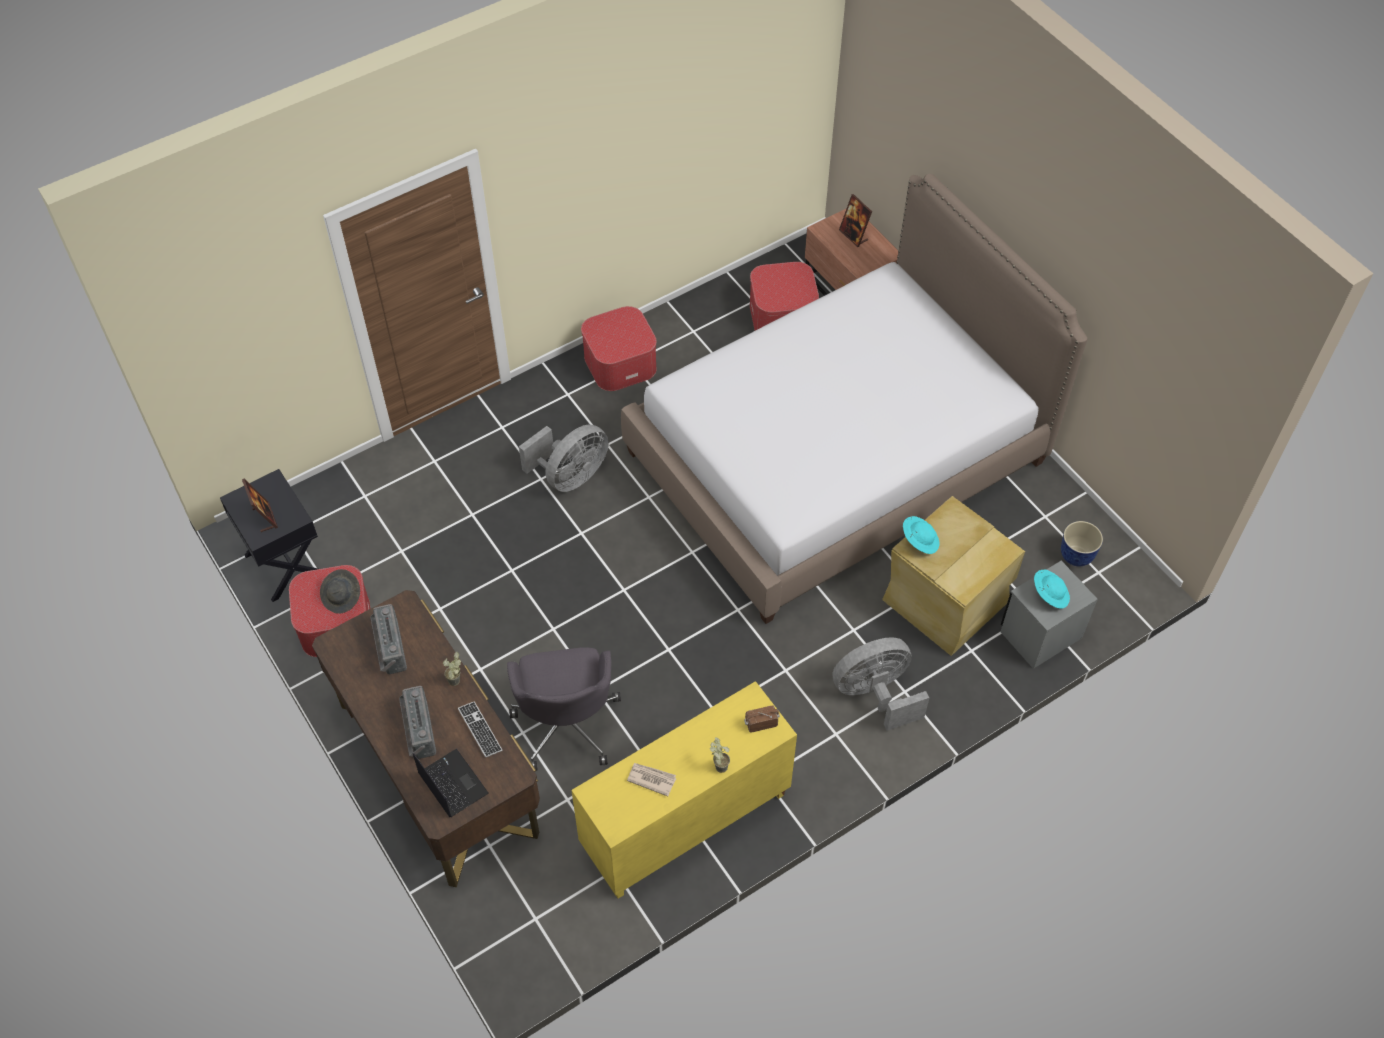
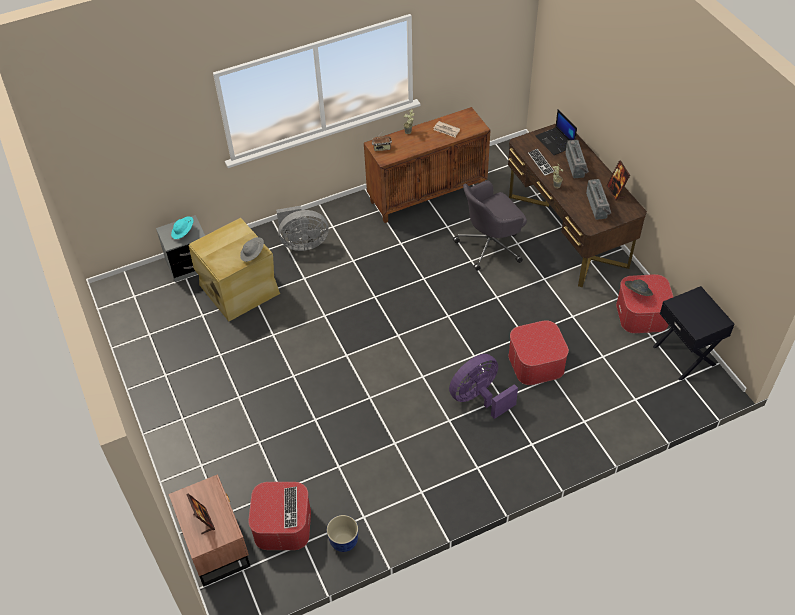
camera: 170 degrees left, 5 degrees down
picture frame [242,479,278,532] -> picture frame moved to [607,160,630,201]
grey office chair [507,648,621,771] -> grey office chair turned 120 degrees counterclockwise [453,180,527,271]
grey fan [519,424,609,492] -> purple fan [449,354,518,419]
yellow cabinet [571,681,797,899] -> brown cabinet [364,107,490,223]
ottoman [581,306,657,391] -> ottoman moved to [508,320,569,385]
bed [621,174,1087,624] -> none
turquoise hat [903,516,940,554] -> grey hat [240,237,264,262]
planter [1061,521,1103,567] -> planter moved to [327,515,358,552]
none -> keyboard [284,486,297,528]

